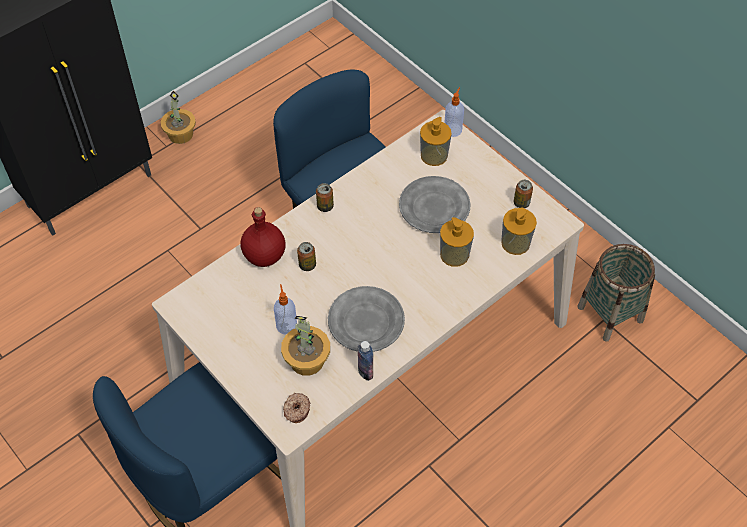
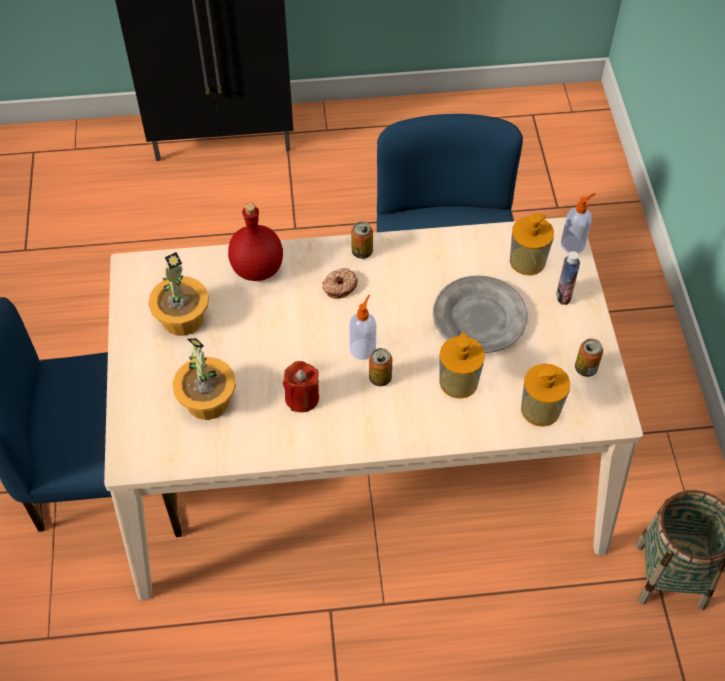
camera: 35 degrees right, 0 degrees up
potted plant [161,91,196,144] -> potted plant moved to [148,252,209,336]
soap dispenser [274,284,297,335] -> soap dispenser moved to [349,295,376,360]
donut [283,392,310,423] -> donut moved to [322,268,358,299]
can [297,242,316,271] -> can moved to [369,348,392,386]
grey plate [328,286,405,352] -> red candle [283,361,319,412]
bottle [358,341,373,381] -> bottle moved to [556,251,580,305]

